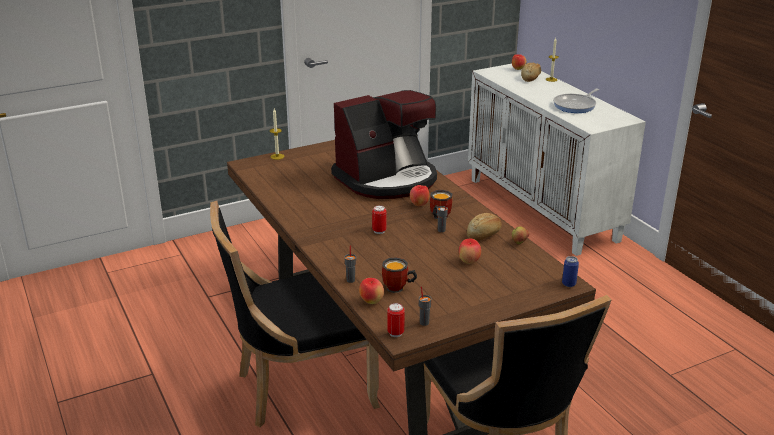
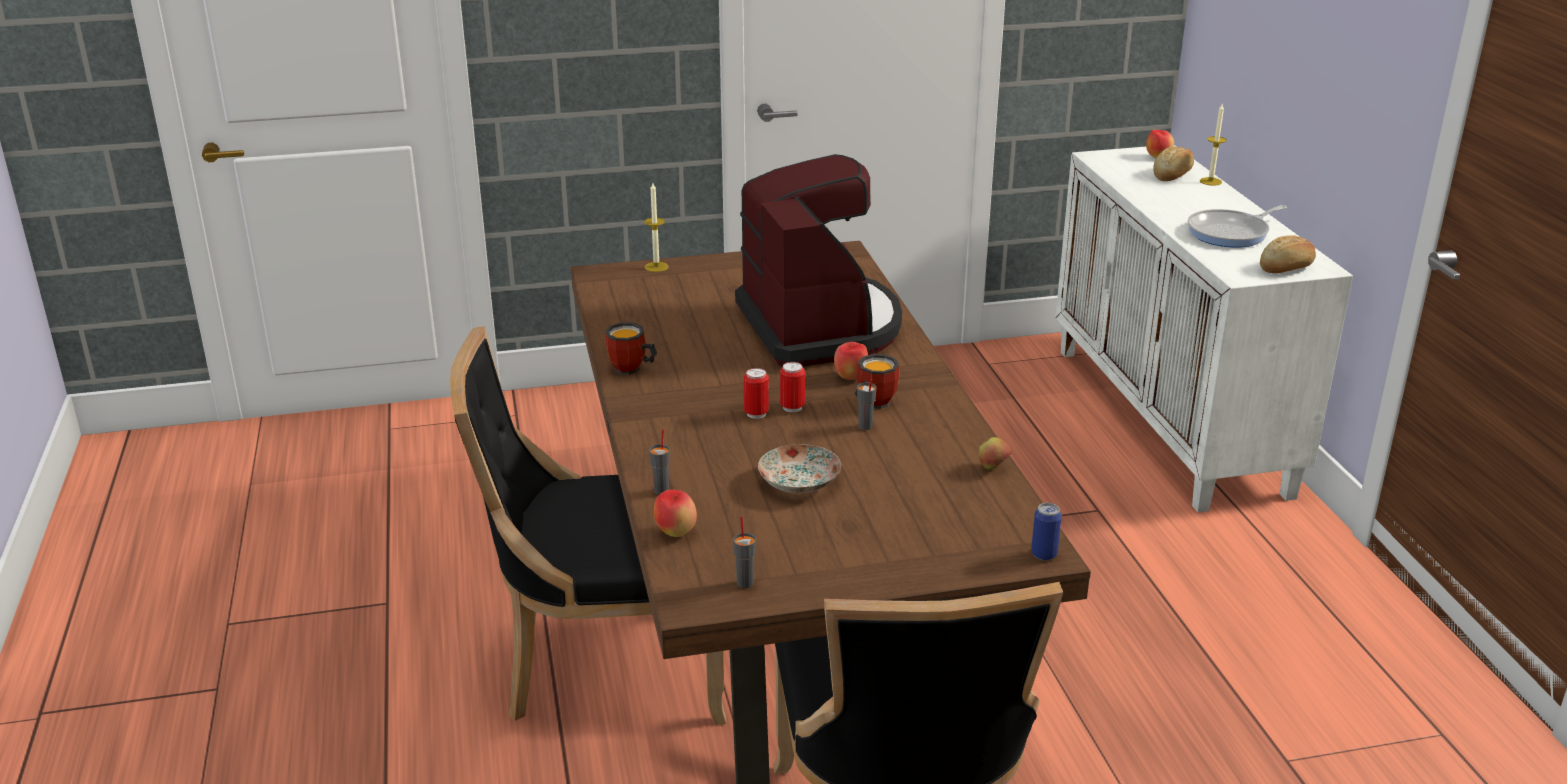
camera: 15 degrees right, 0 degrees up
coffee machine [331,90,437,199] -> coffee machine turned 90 degrees counterclockwise [735,154,902,366]
mug [382,257,417,293] -> mug moved to [605,322,657,375]
can [387,303,405,337] -> can moved to [780,362,805,412]
apple [459,238,481,264] -> none
bread [467,213,502,241] -> bread moved to [1260,235,1316,273]
none -> plate [758,444,841,494]

